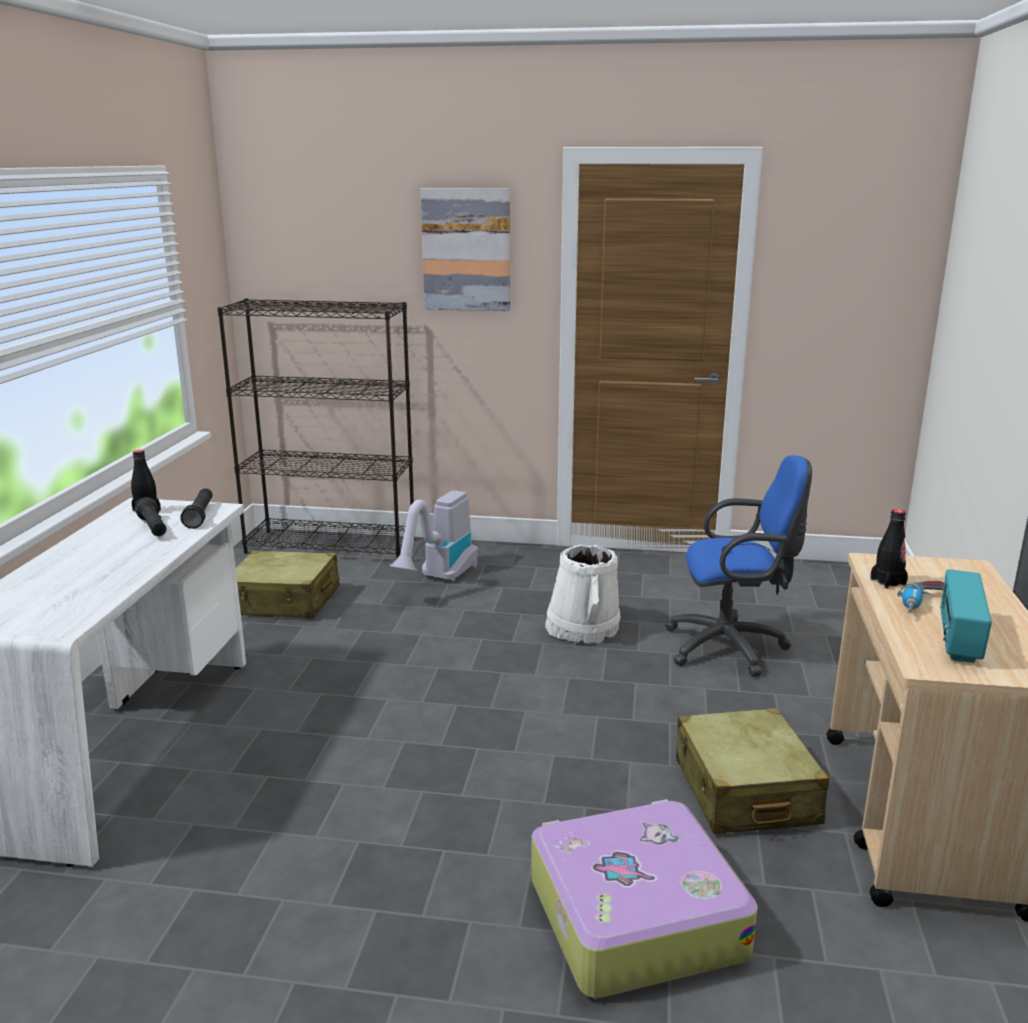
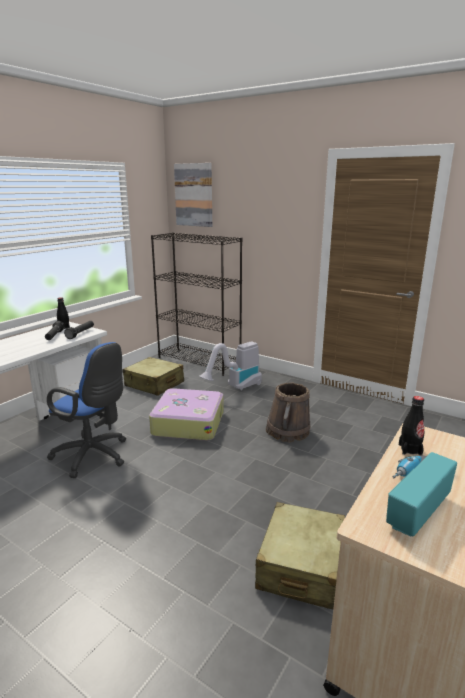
camera: 25 degrees right, 0 degrees up
picture [420,188,510,311] -> picture moved to [174,163,212,227]
suitcase [531,799,758,998] -> suitcase moved to [149,388,224,441]
white bucket [545,545,621,644] -> brown bucket [266,382,310,443]
blue office chair [665,455,812,677] -> blue office chair moved to [47,342,126,478]

